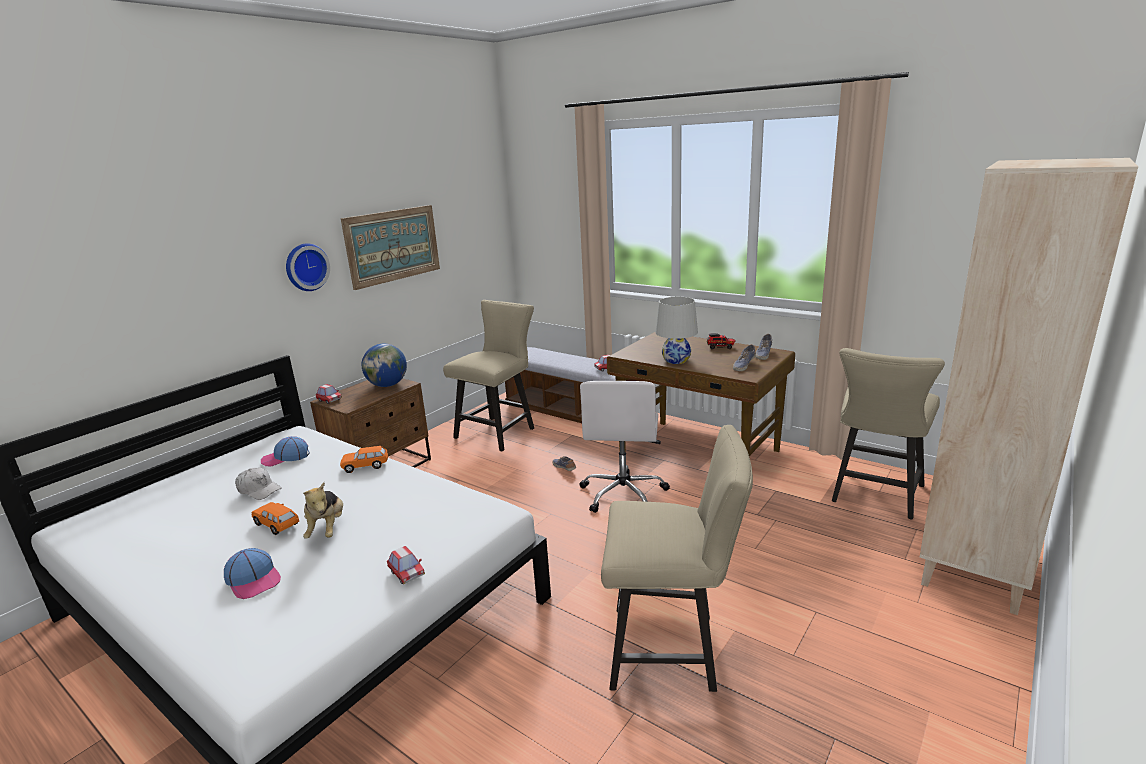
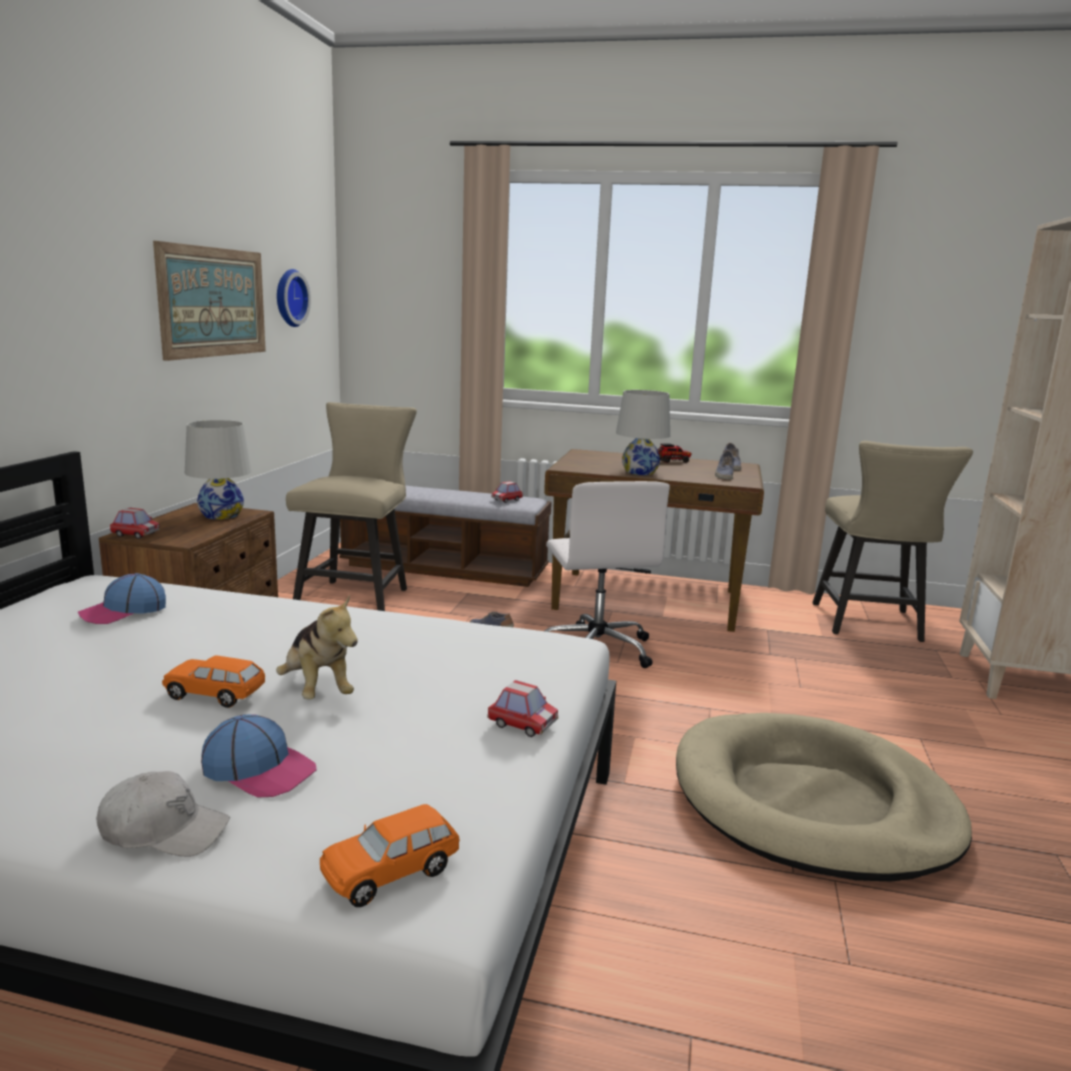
camera: 25 degrees left, 5 degrees down
white cap [235,467,282,500] -> white cap moved to [97,771,230,857]
wall clock [286,243,330,291] -> wall clock moved to [277,269,311,327]
orange toy car [340,446,388,473] -> orange toy car moved to [320,804,460,907]
globe [362,344,407,387] -> white table lamp [185,420,252,519]
beige chair [601,425,753,692] -> beige dog bed [676,713,972,882]

